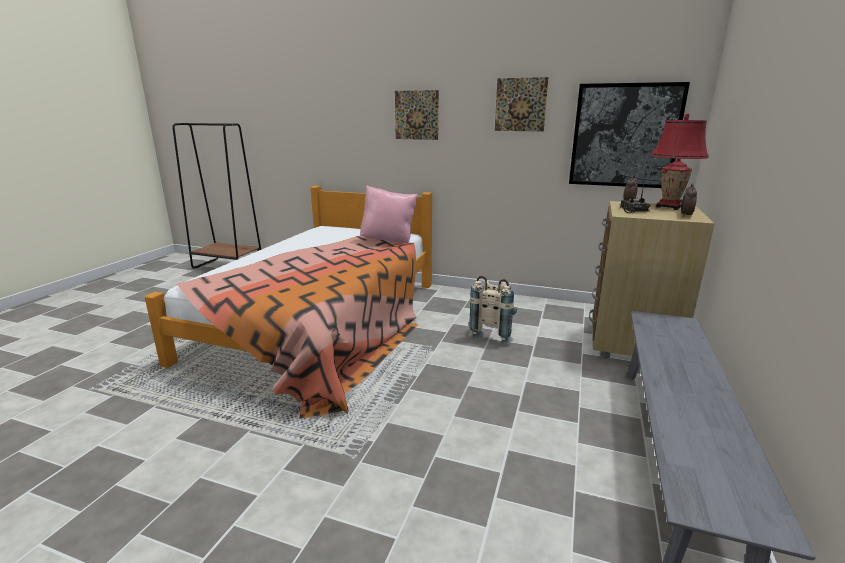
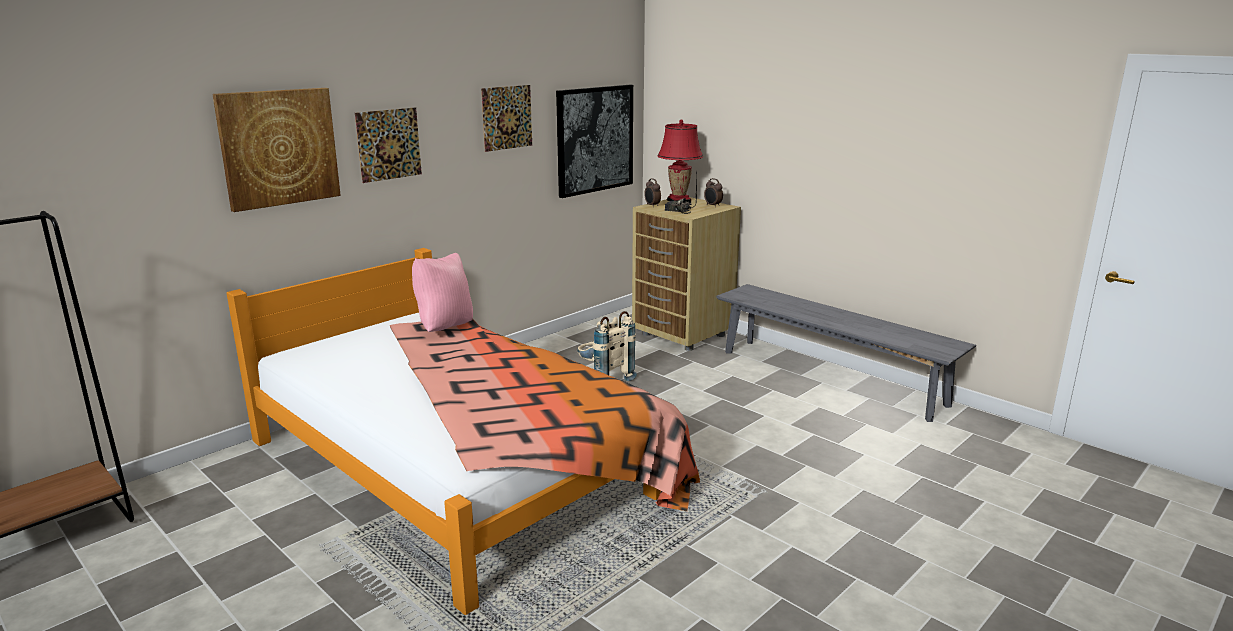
camera: 65 degrees left, 0 degrees up
none -> picture [212,88,341,212]

